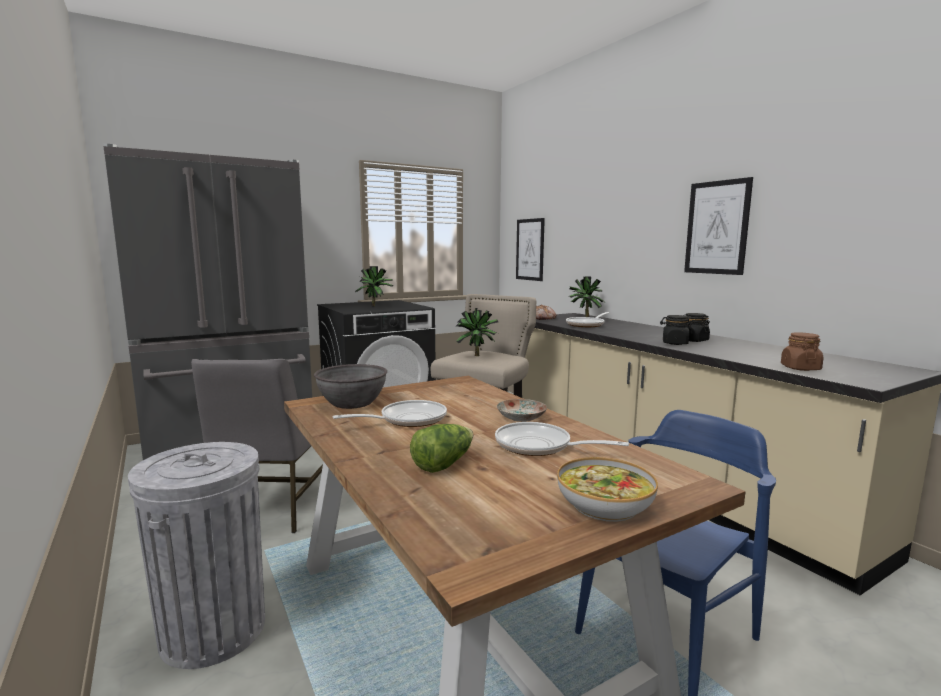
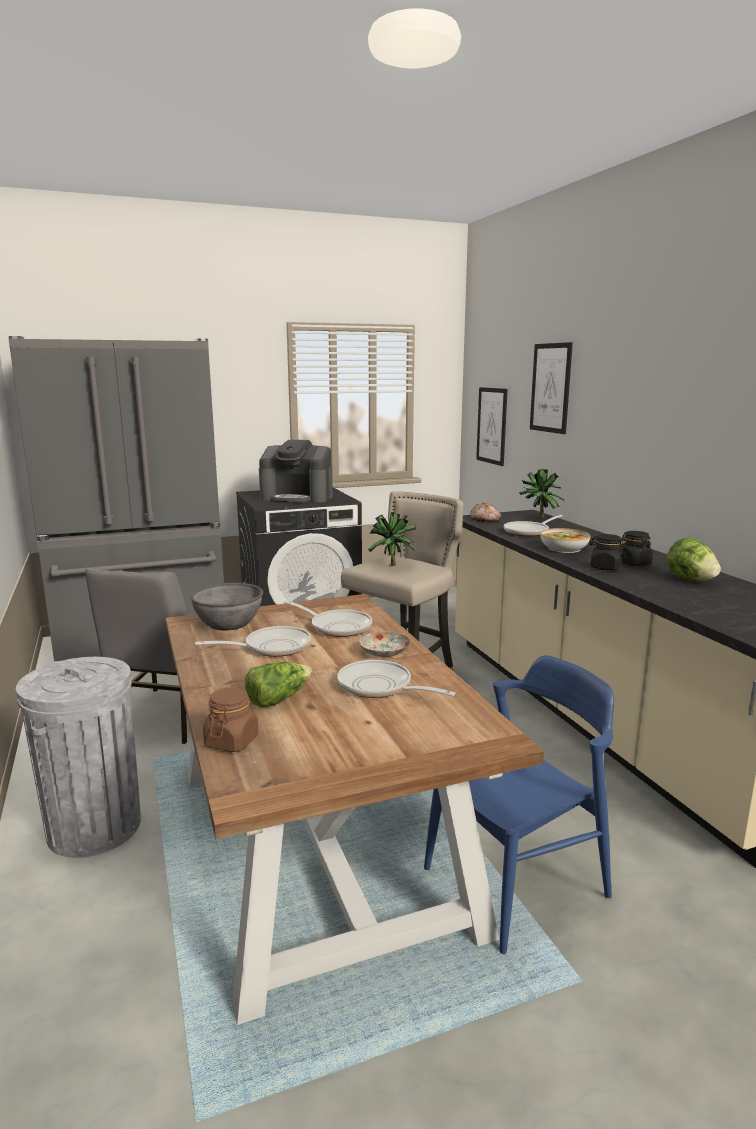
camera: 10 degrees right, 5 degrees up
potted plant [355,266,394,307] -> coffee machine [259,440,333,503]
bowl [557,457,658,522] -> bowl moved to [540,528,590,553]
picture [684,177,753,275] -> picture moved to [530,342,573,434]
brown jar [781,332,823,371] -> brown jar moved to [203,687,259,752]
none -> frying pan [284,600,372,637]
none -> lettuce [666,538,721,582]

